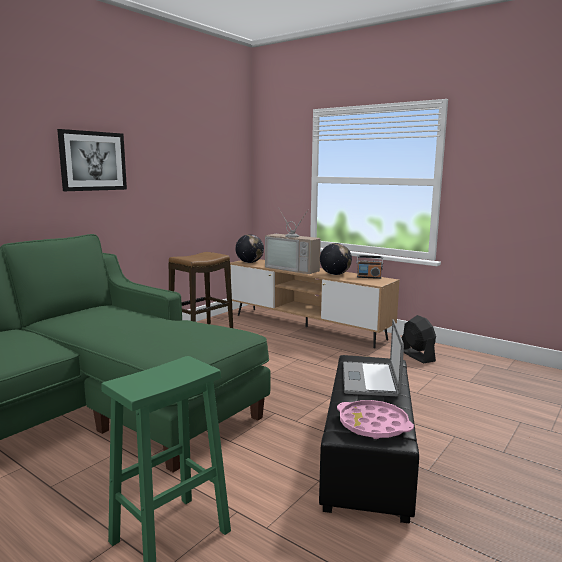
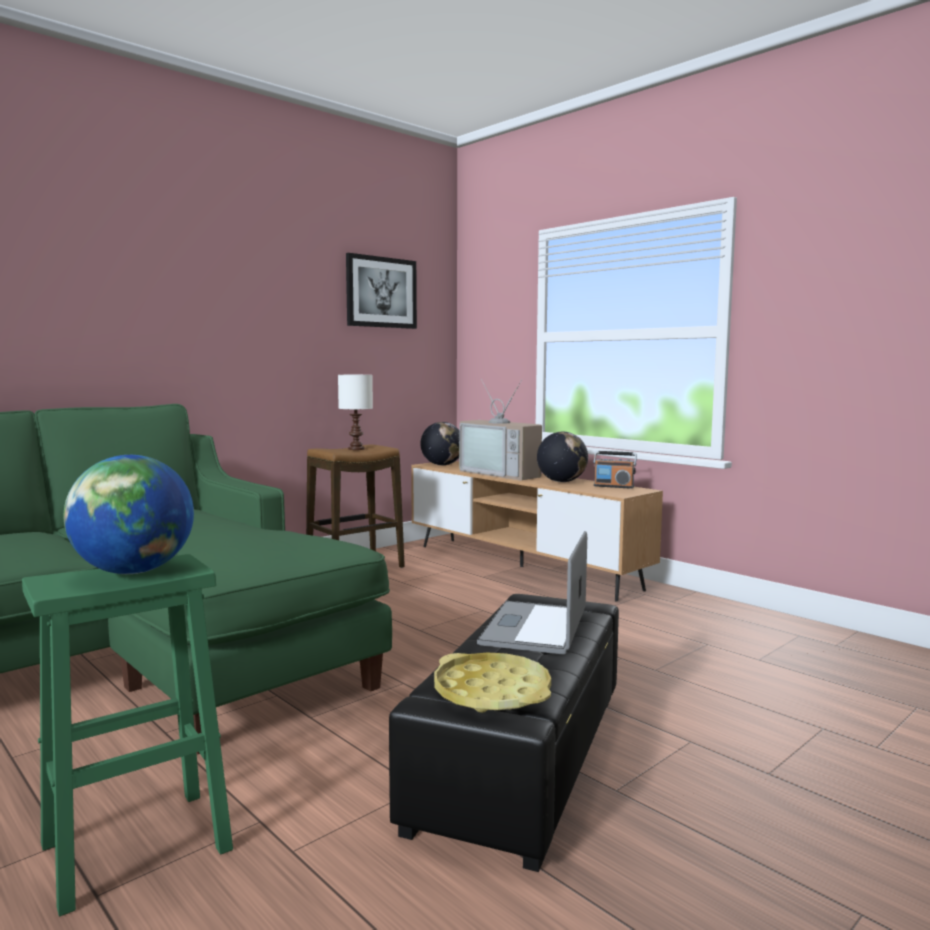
camera: 10 degrees right, 5 degrees down
picture [57,129,127,191] -> picture moved to [346,253,417,329]
pink tray [337,400,414,439] -> yellow tray [434,653,551,713]
black fan [402,315,436,363] -> none
none -> globe [64,455,194,574]
none -> white table lamp [338,375,373,450]

